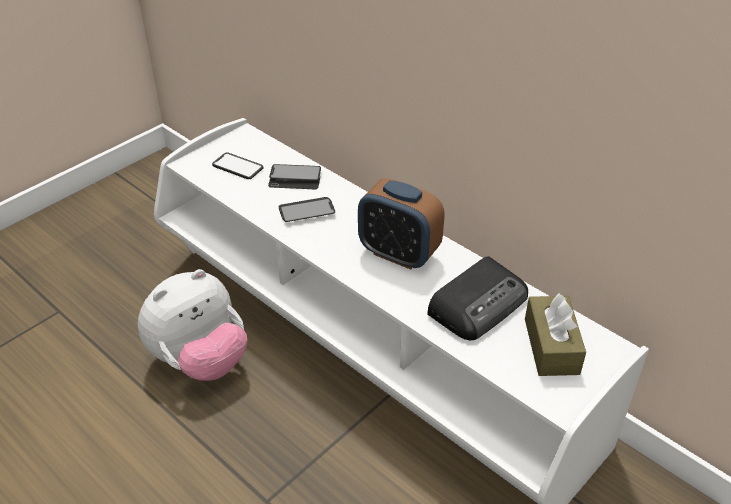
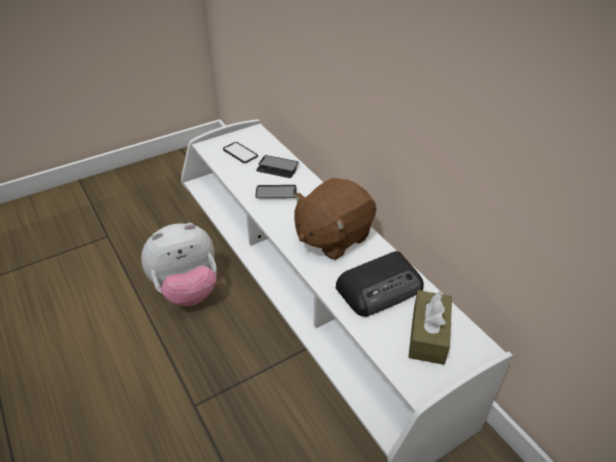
camera: 15 degrees right, 0 degrees up
alarm clock [358,178,444,270] -> brown plush toy [293,178,377,260]

